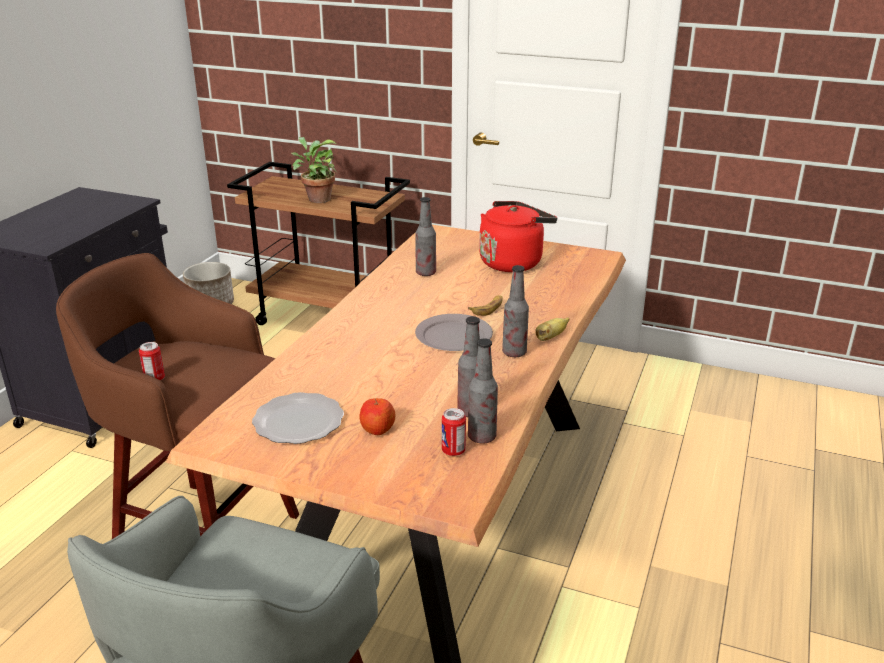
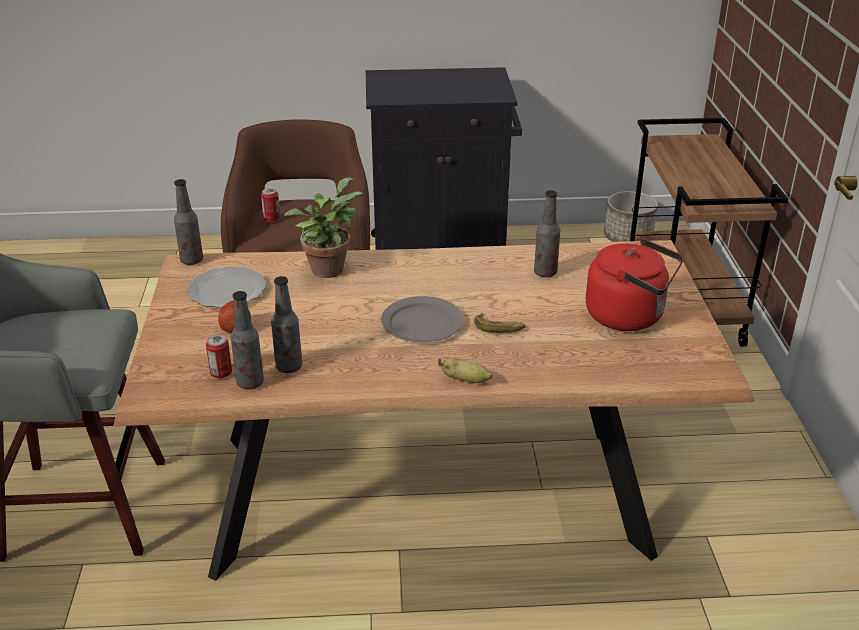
camera: 65 degrees right, 5 degrees up
potted plant [291,137,338,203] -> potted plant moved to [284,177,363,278]
bottle [502,265,529,357] -> bottle moved to [174,179,203,265]

